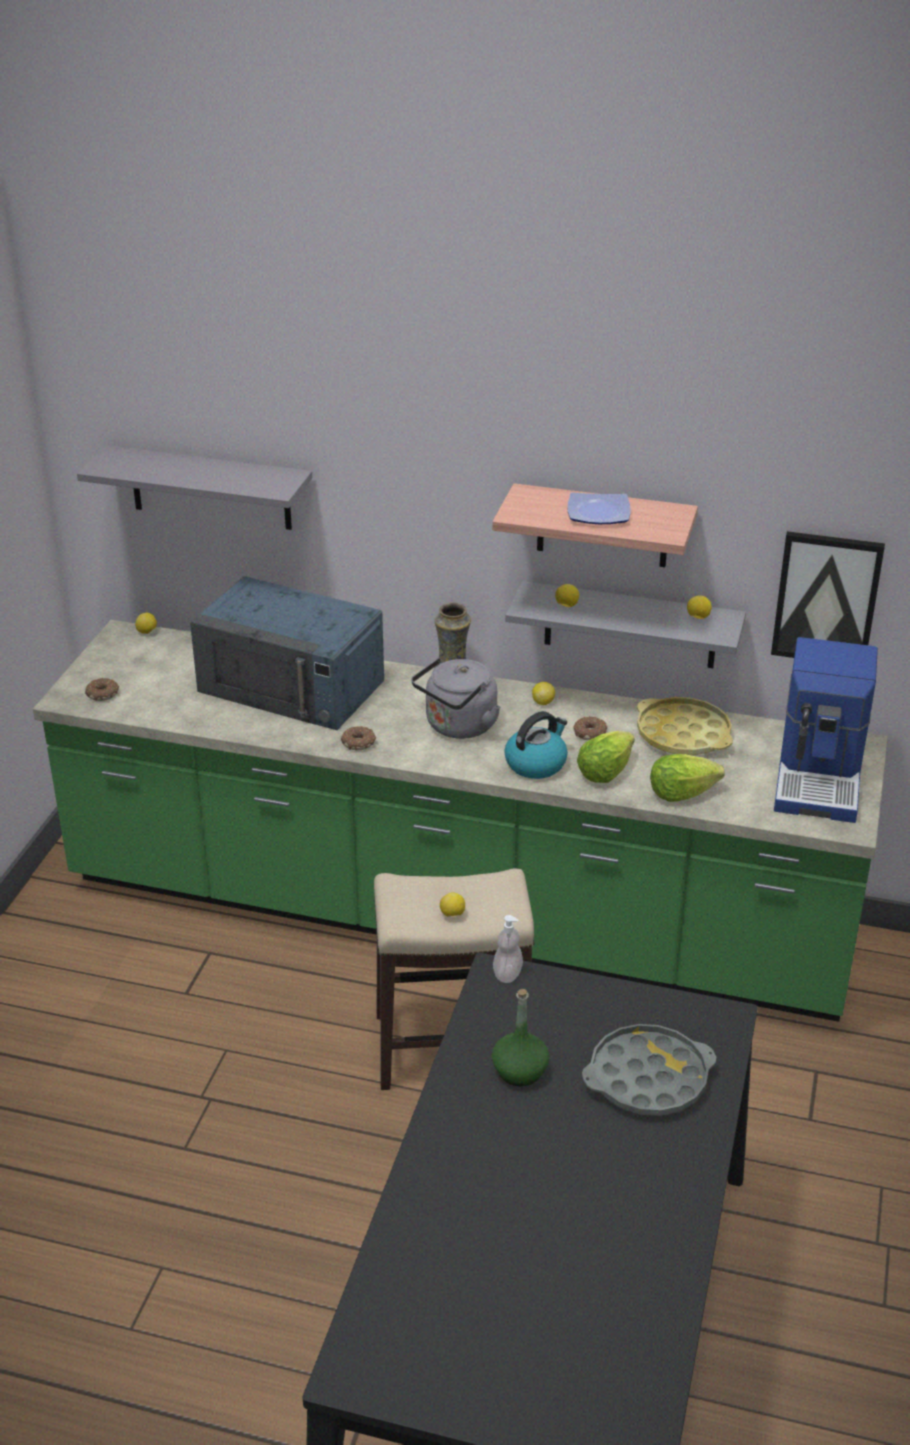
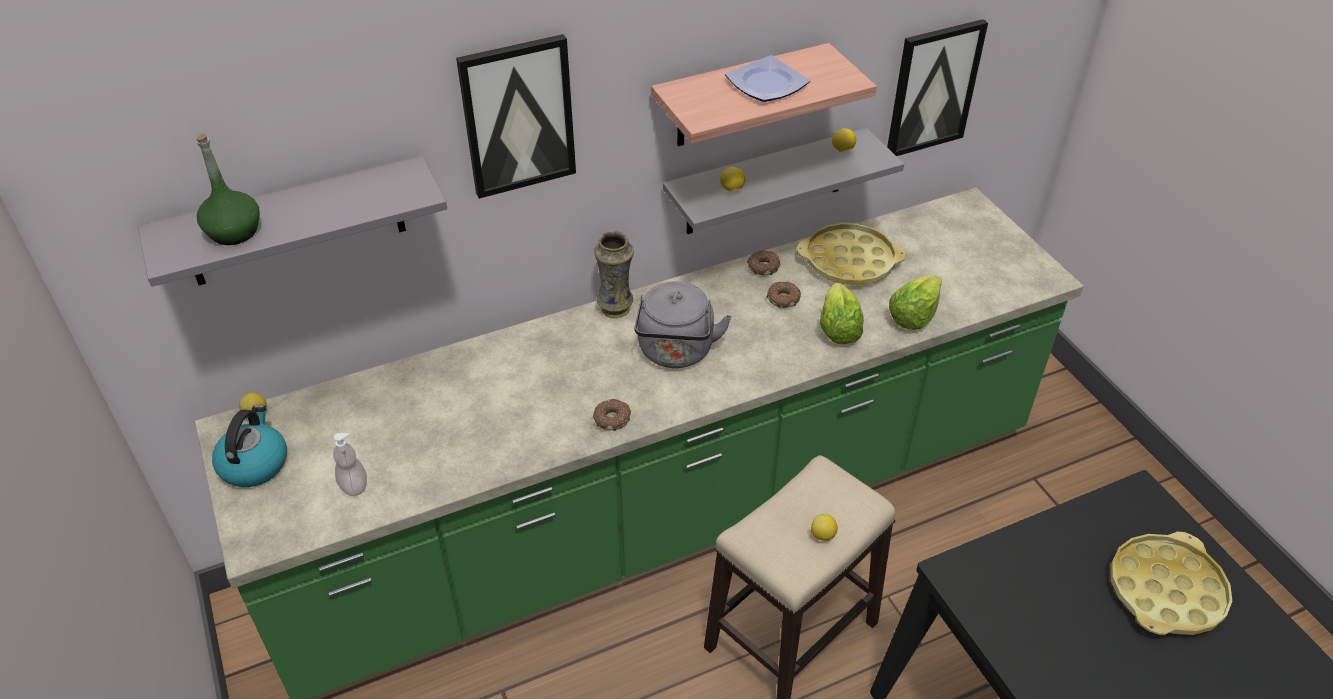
camera: 40 degrees left, 10 degrees up
donut [85,678,119,701] -> donut moved to [747,250,780,276]
blue microwave [190,576,384,730] -> none
green bottle [492,989,549,1086] -> green bottle moved to [196,134,260,245]
soap dispenser [493,915,523,983] -> soap dispenser moved to [333,433,367,496]
kettle [504,711,568,779] -> kettle moved to [212,405,287,487]
lemon [532,682,555,705] -> none
grey tray [582,1024,716,1116] -> yellow tray [1110,532,1232,635]
coffee machine [774,637,878,823] -> none
none -> picture [456,34,576,199]

